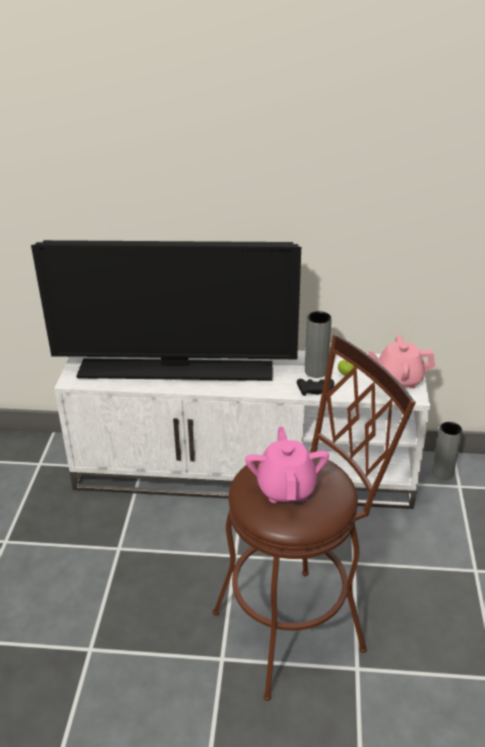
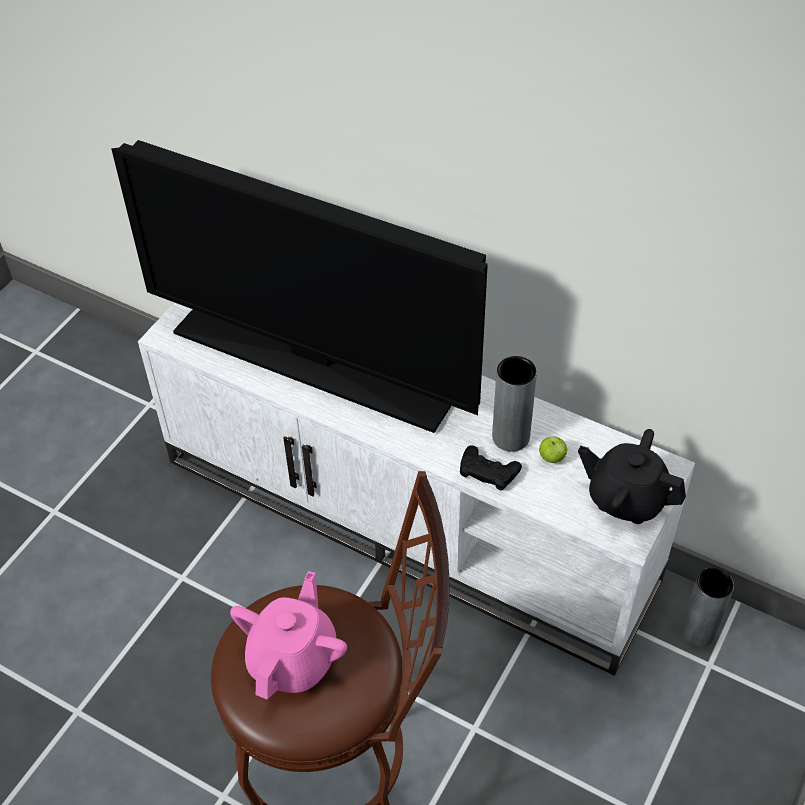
camera: 25 degrees right, 15 degrees up
pink teapot [368,335,435,389] -> black teapot [578,429,686,524]

